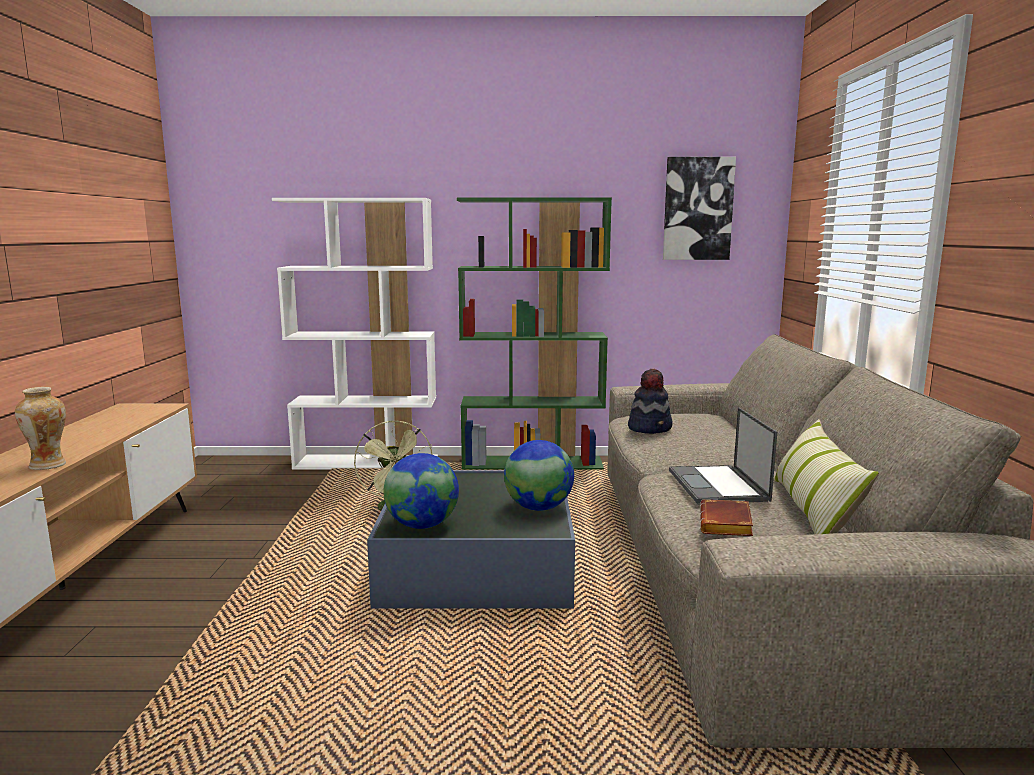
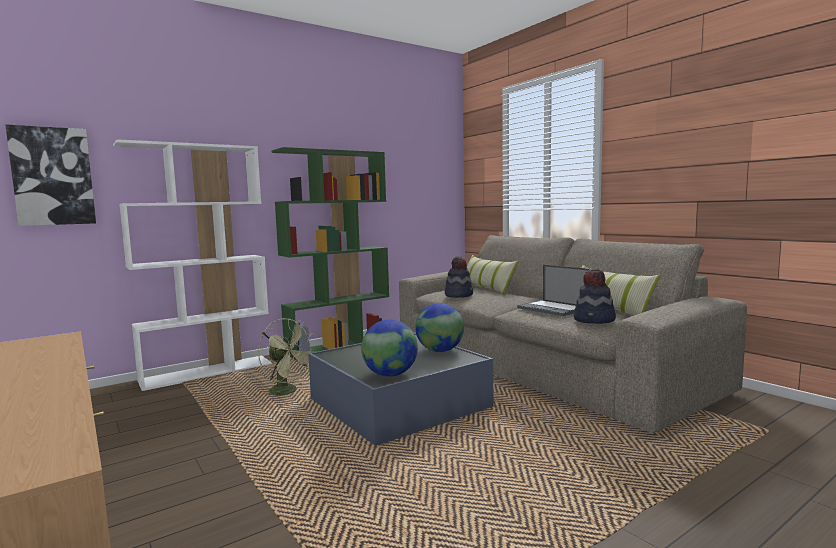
camera: 35 degrees left, 5 degrees down
vase [15,387,66,470] -> none
picture [663,157,736,260] -> picture moved to [5,124,96,226]
brown book [700,499,753,536] -> hat [574,269,616,324]
none -> pillow [467,255,519,295]

